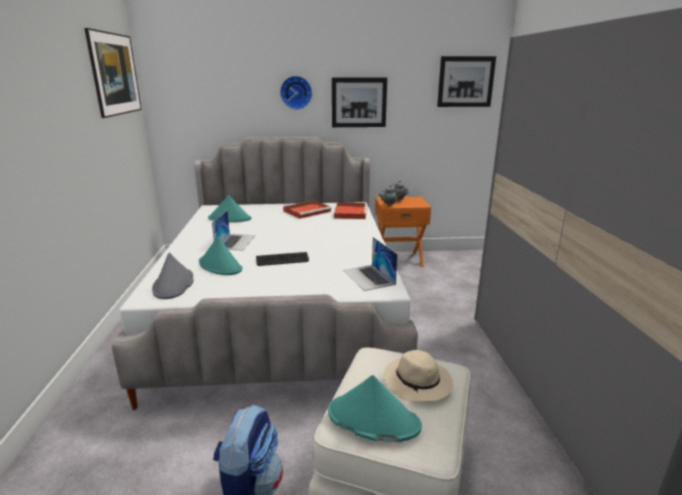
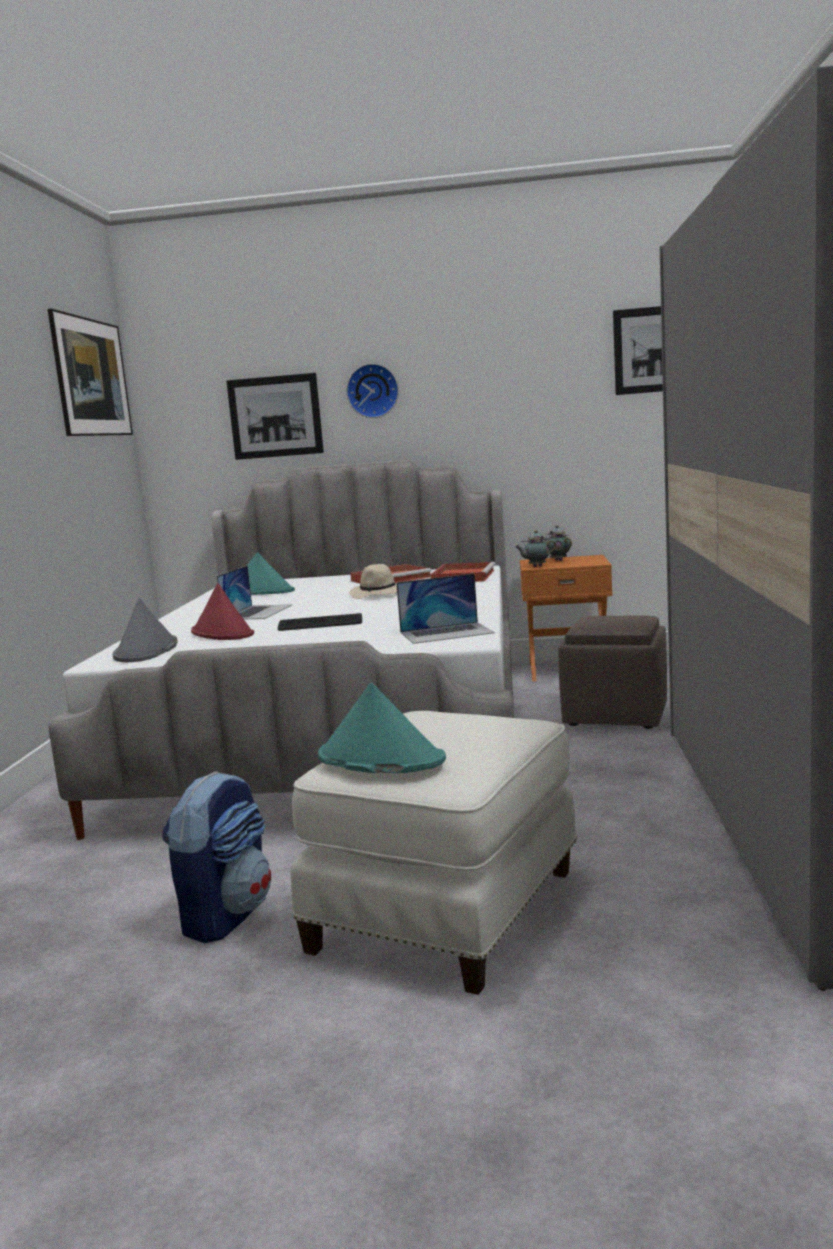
camera: 10 degrees right, 10 degrees down
turquoise hat [199,236,242,275] -> red hat [191,583,254,640]
picture [332,77,387,127] -> picture moved to [226,373,324,460]
laptop [343,237,397,291] -> laptop turned 90 degrees counterclockwise [396,573,495,644]
beige hat [384,350,453,401] -> beige hat moved to [349,564,397,599]
none -> brown ottoman [558,616,667,729]

